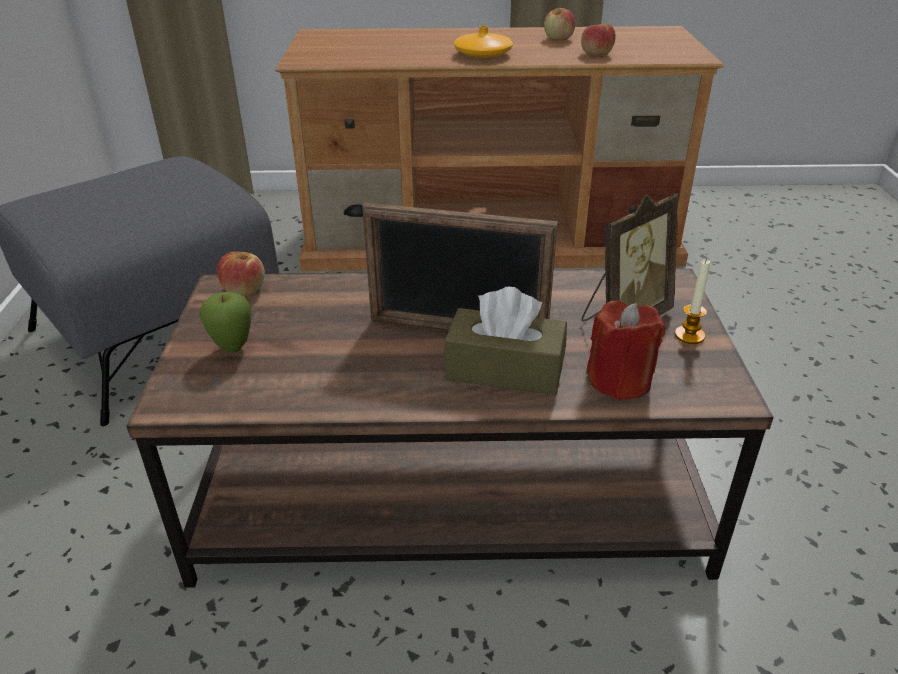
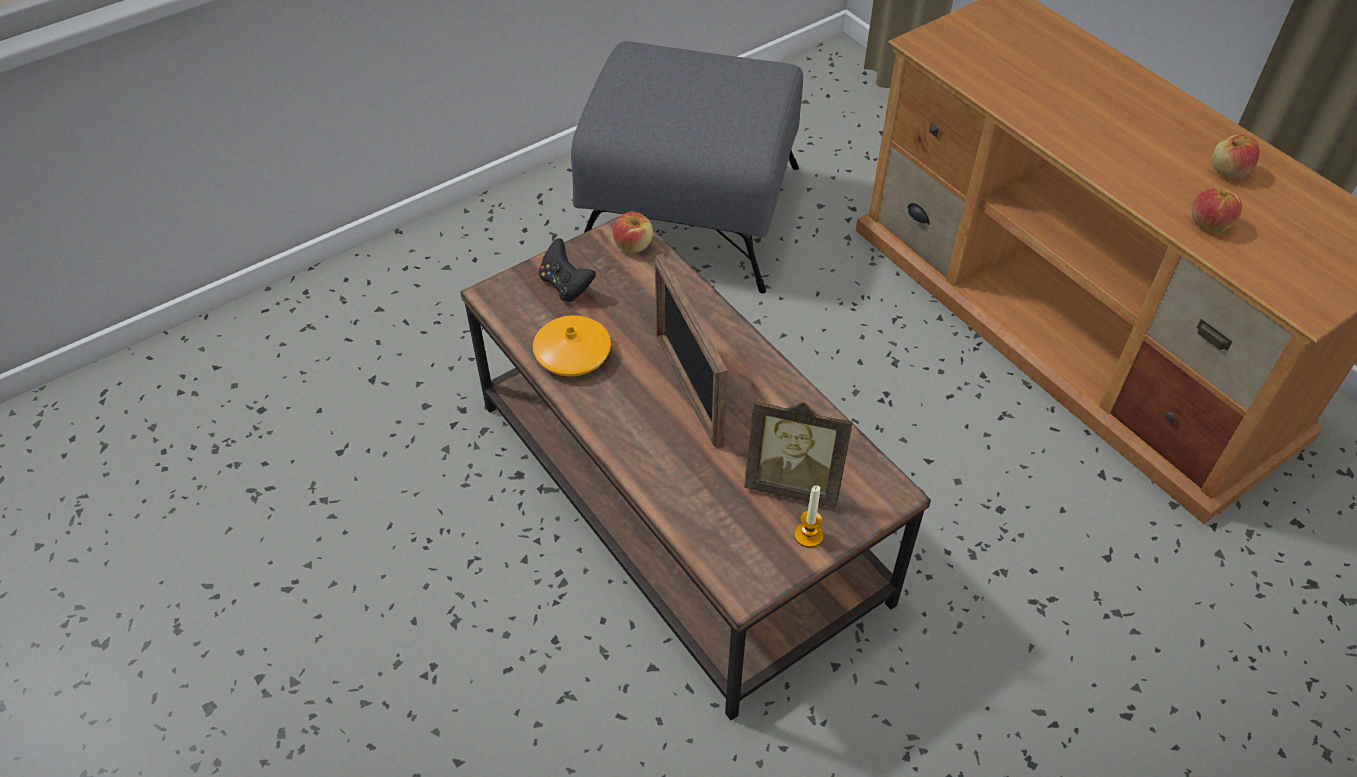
camera: 55 degrees right, 15 degrees up
apple [200,292,251,353] -> black game controller [539,238,596,302]
brown tissue box [444,287,567,395] -> none
orange vase [454,26,513,58] -> orange vase moved to [533,315,611,376]
red candle [586,301,666,400] -> none

